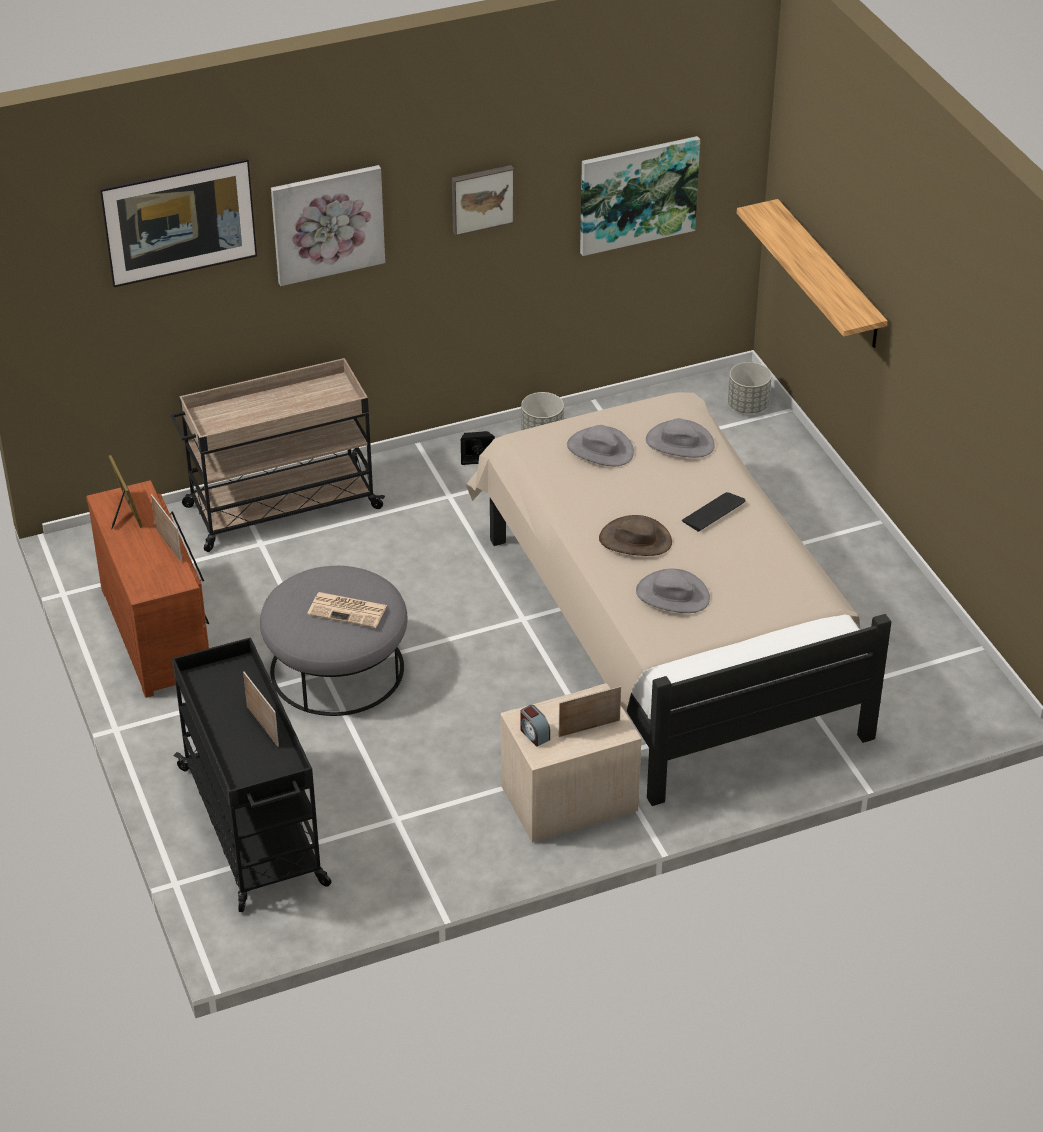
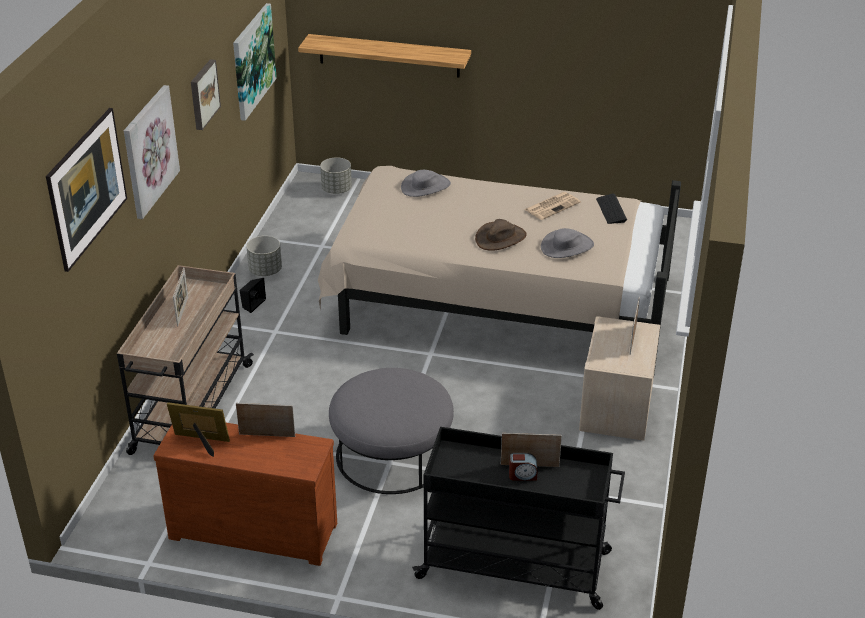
camera: 55 degrees left, 5 degrees down
newspaper [307,592,387,628] -> newspaper moved to [524,192,581,220]
alarm clock [520,705,550,747] -> alarm clock moved to [509,453,538,481]
grey hat [567,425,634,466] -> none
keyboard [682,492,746,532] -> keyboard moved to [596,193,627,224]
none -> picture frame [173,267,188,326]

